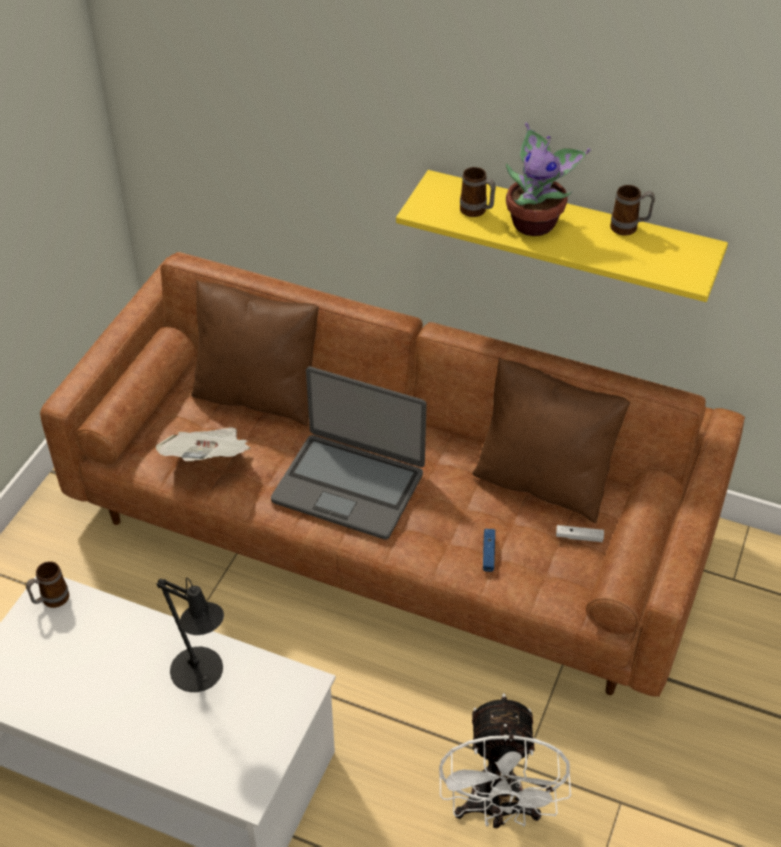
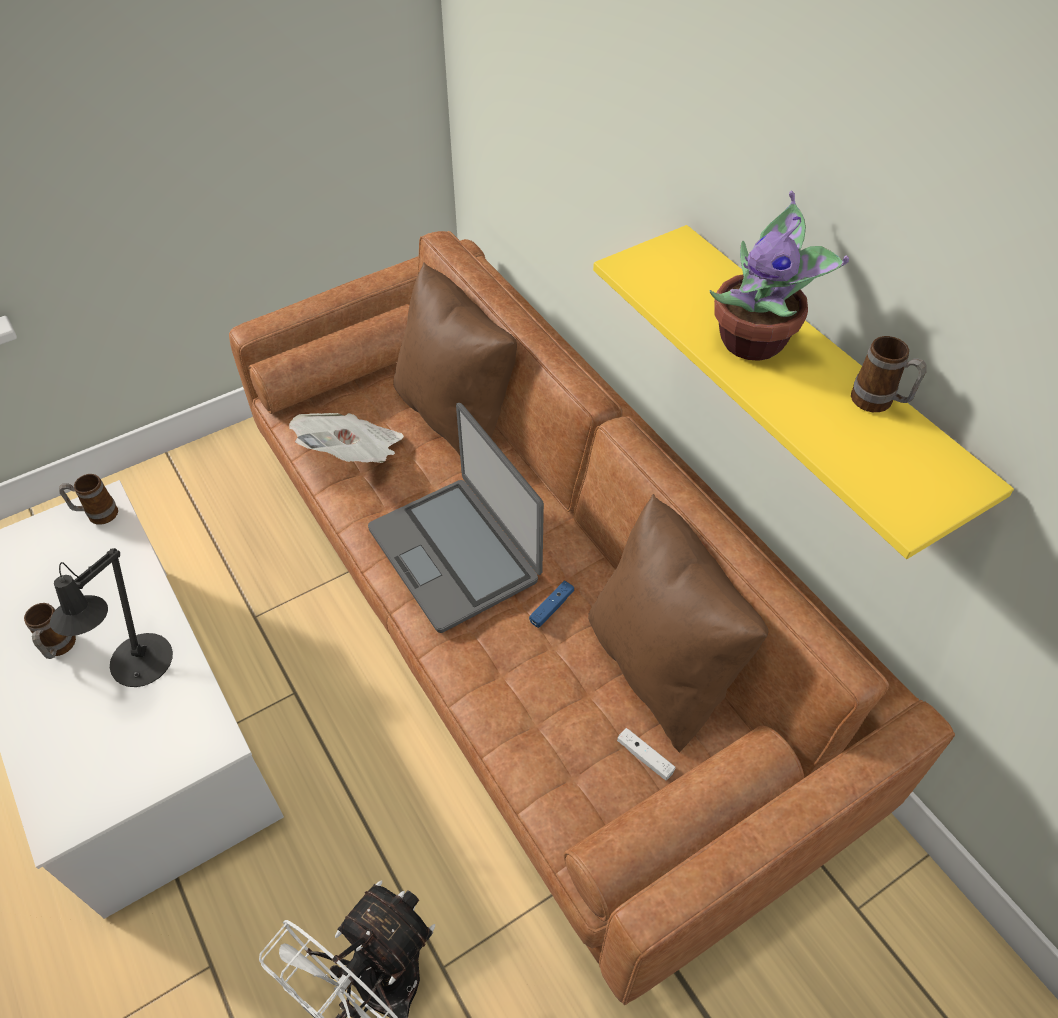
camera: 35 degrees right, 5 degrees up
mug [460,167,496,217] -> mug moved to [24,603,76,659]
blue game controller [483,529,495,572] -> blue game controller moved to [529,581,574,628]

